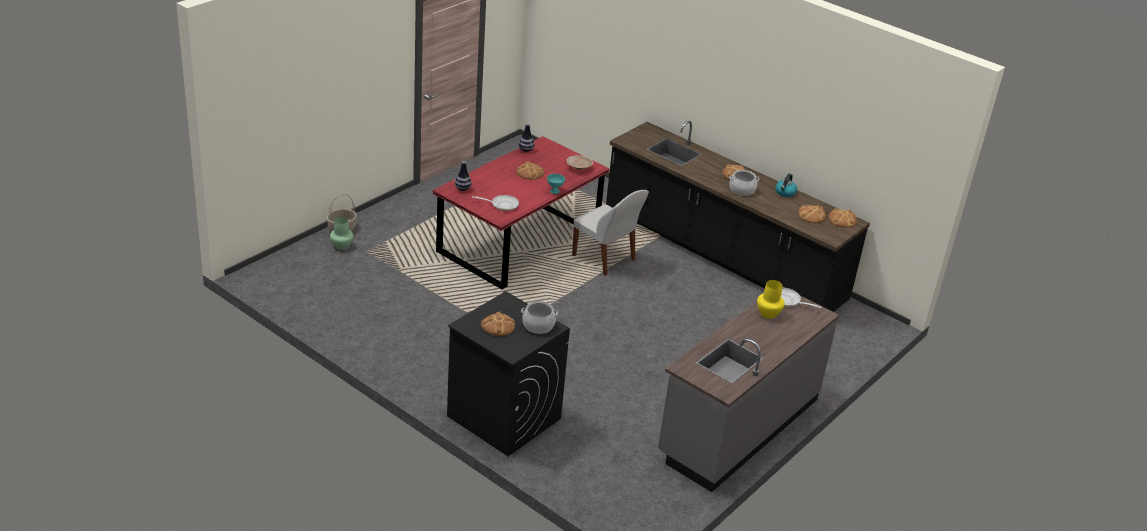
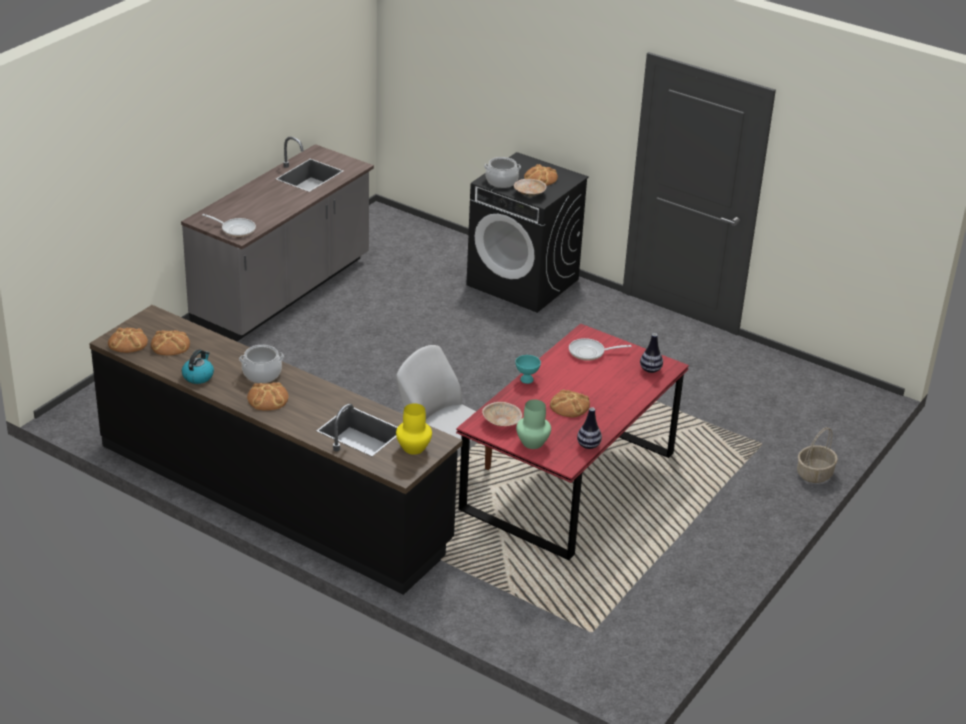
camera: 175 degrees right, 0 degrees up
green vase [330,217,353,250] -> green vase moved to [516,400,551,449]
yellow vase [757,280,785,319] -> yellow vase moved to [396,403,432,455]
none -> beige bowl [514,179,547,197]

